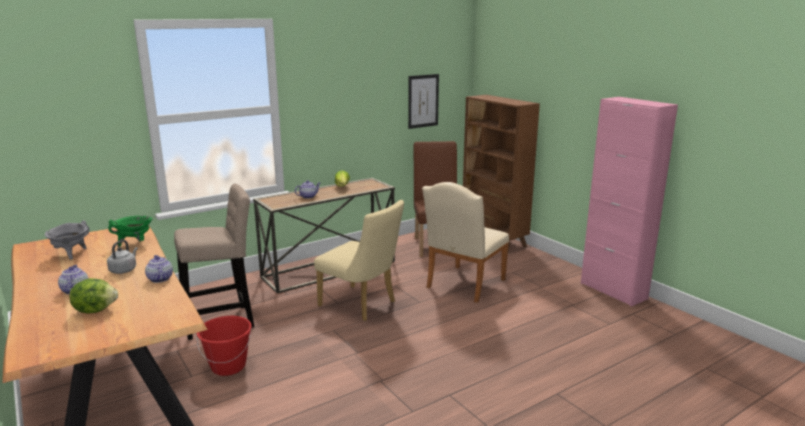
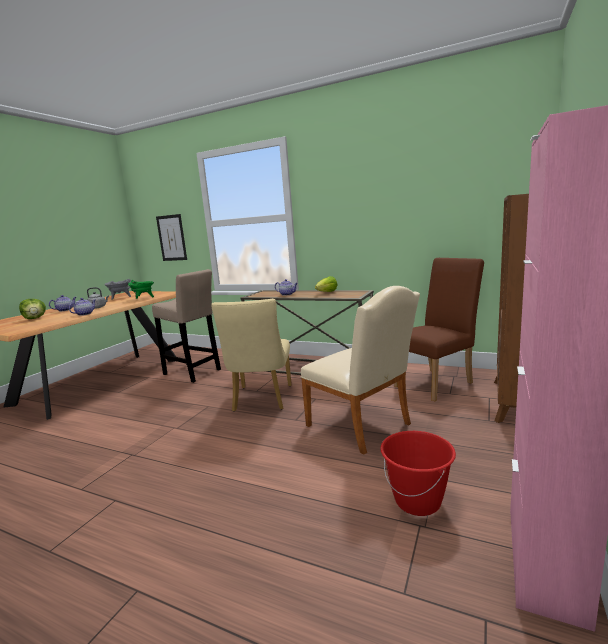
camera: 60 degrees right, 5 degrees down
red bucket [197,316,252,376] -> red bucket moved to [380,431,456,516]
picture [408,74,439,129] -> picture moved to [156,214,187,261]
beige chair [422,182,509,303] -> beige chair turned 135 degrees counterclockwise [300,286,420,454]

